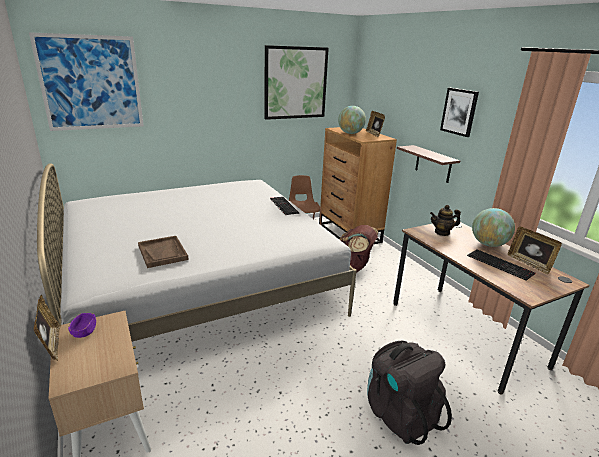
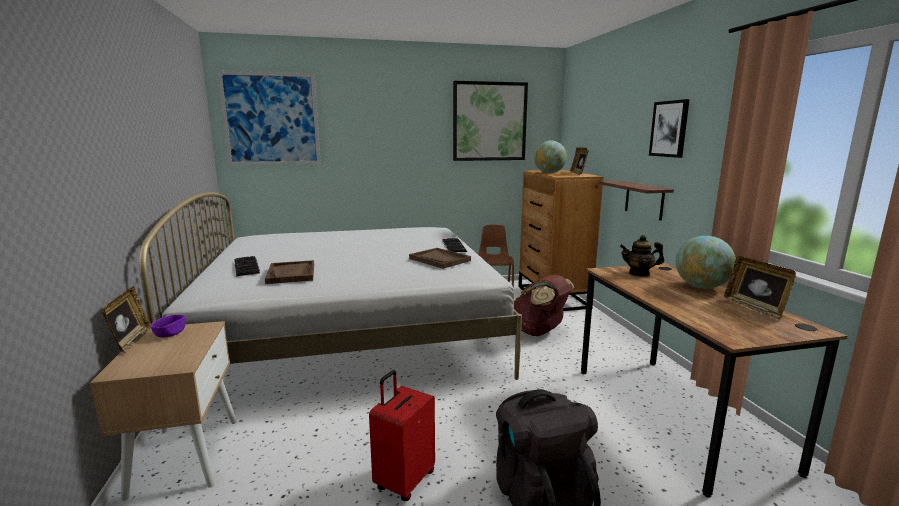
camera: 15 degrees right, 10 degrees down
keyboard [467,250,535,281] -> keyboard moved to [234,256,260,276]
none -> red suitcase [369,370,435,501]
none -> brown tray [409,248,471,269]

